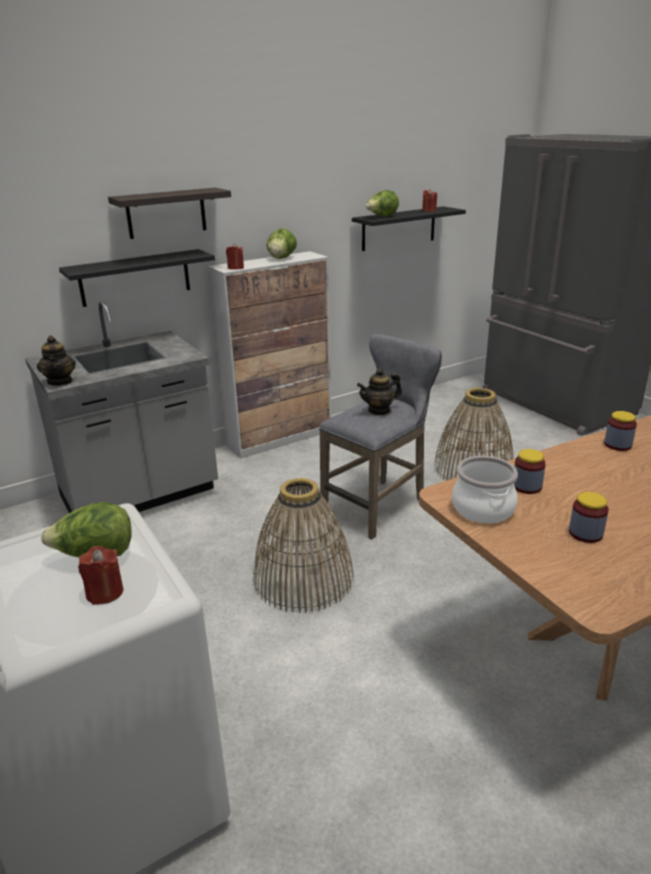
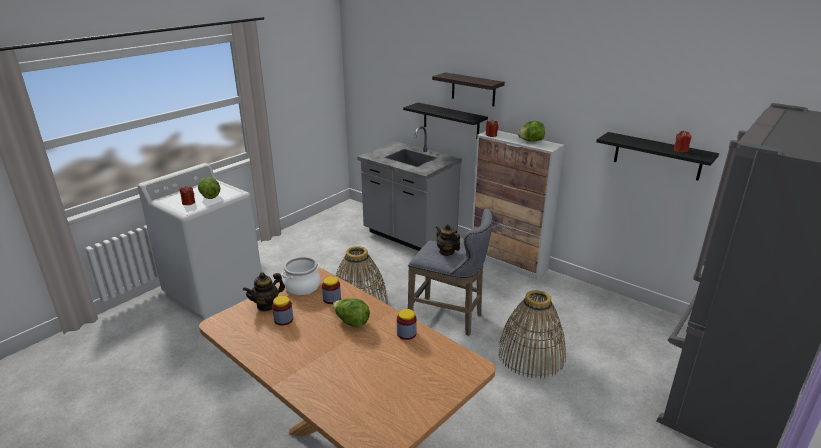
camera: 70 degrees right, 0 degrees up
teapot [37,336,76,386] -> teapot moved to [243,272,285,311]
lettuce [365,190,399,216] -> lettuce moved to [333,298,370,328]

